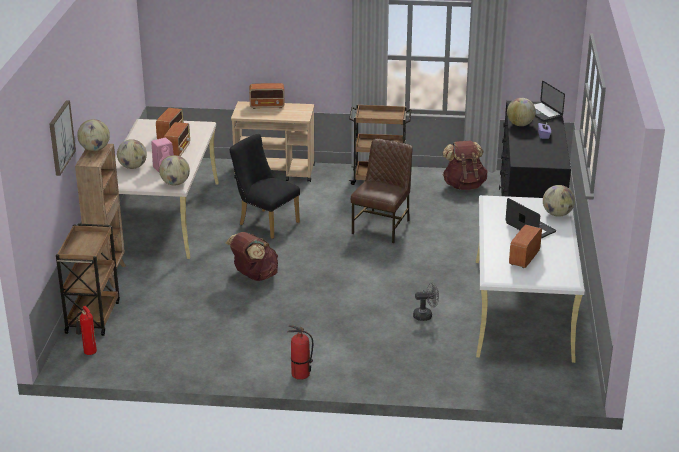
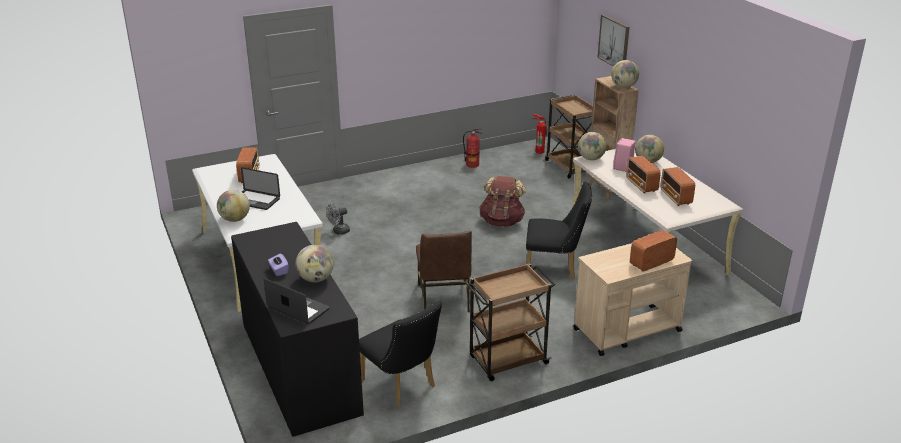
camera: 150 degrees right, 0 degrees up
fire extinguisher [288,325,313,380] -> fire extinguisher moved to [463,128,483,168]
brown backpack [443,140,488,190] -> black chair [359,301,442,407]

